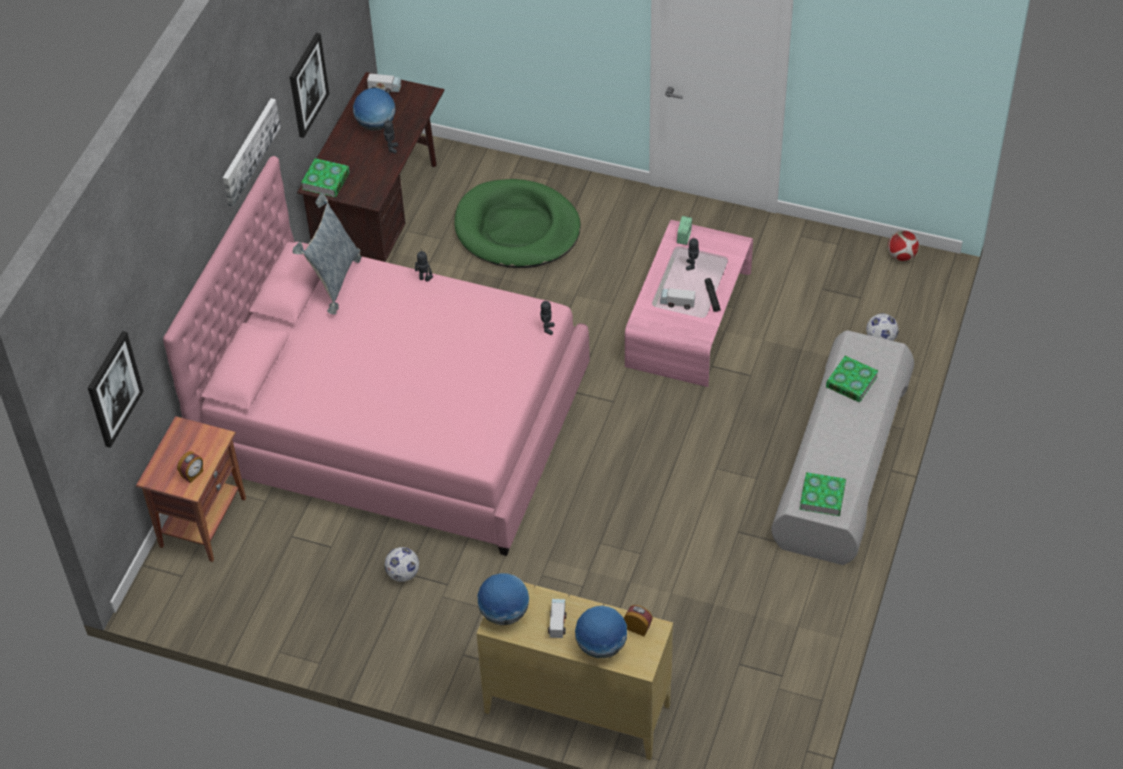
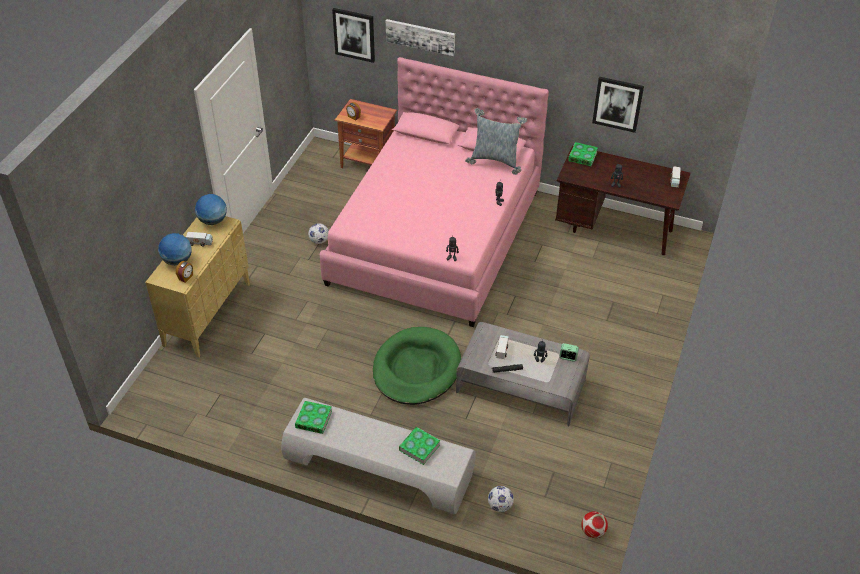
camera: 90 degrees right, 5 degrees down
picture [223,98,281,207] -> picture moved to [386,19,455,56]
globe [353,88,396,131] -> none
green dog bed [454,179,581,268] -> green dog bed moved to [373,327,461,405]
pink coffee table [625,220,753,387] -> grey coffee table [456,322,590,427]

